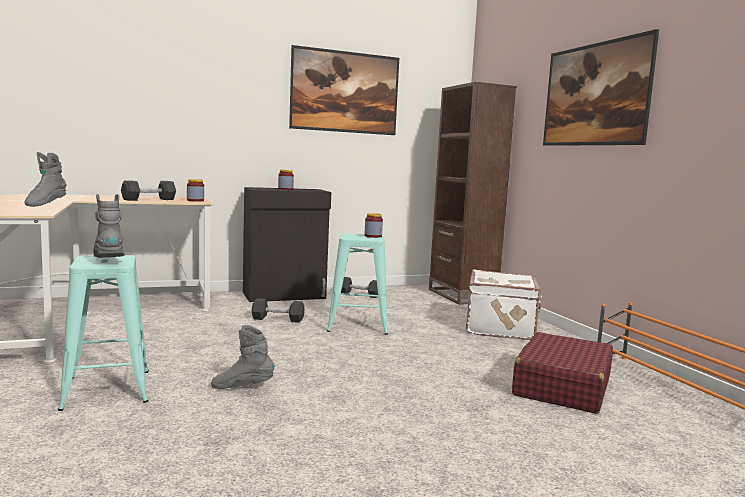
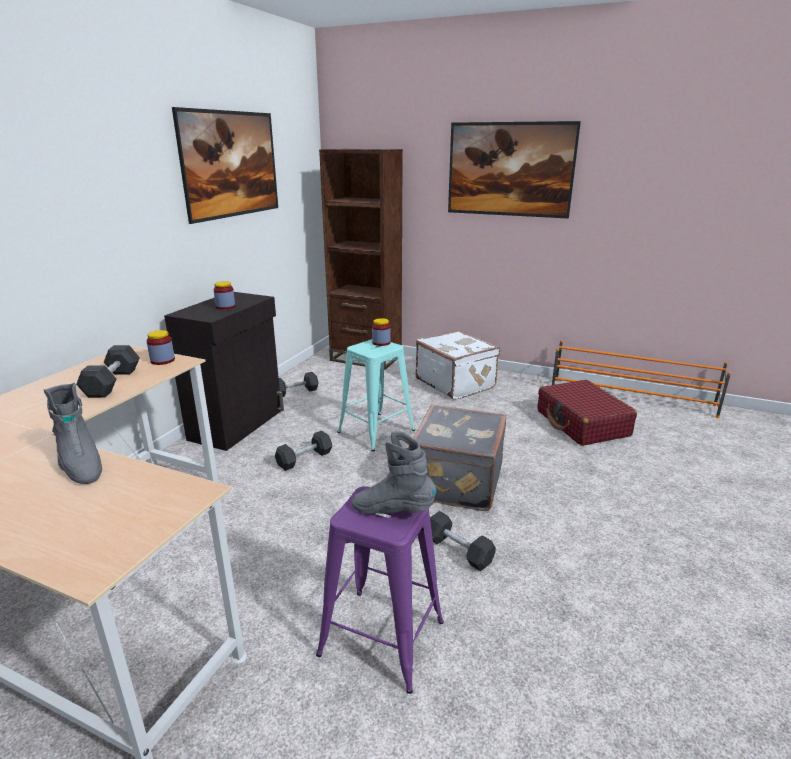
camera: 45 degrees left, 15 degrees up
turquoise stool [58,255,149,411] -> purple stool [316,486,444,694]
grey boot [211,325,275,389] -> grey dumbbell [430,511,496,571]
none -> grey suitcase [409,404,507,511]

